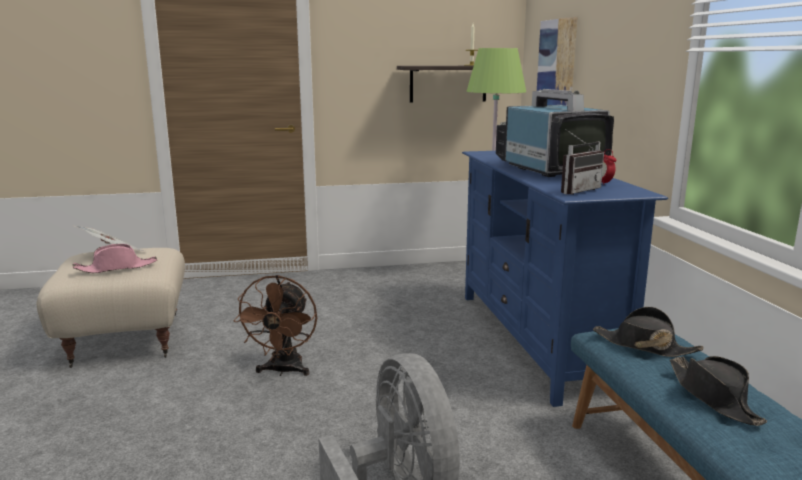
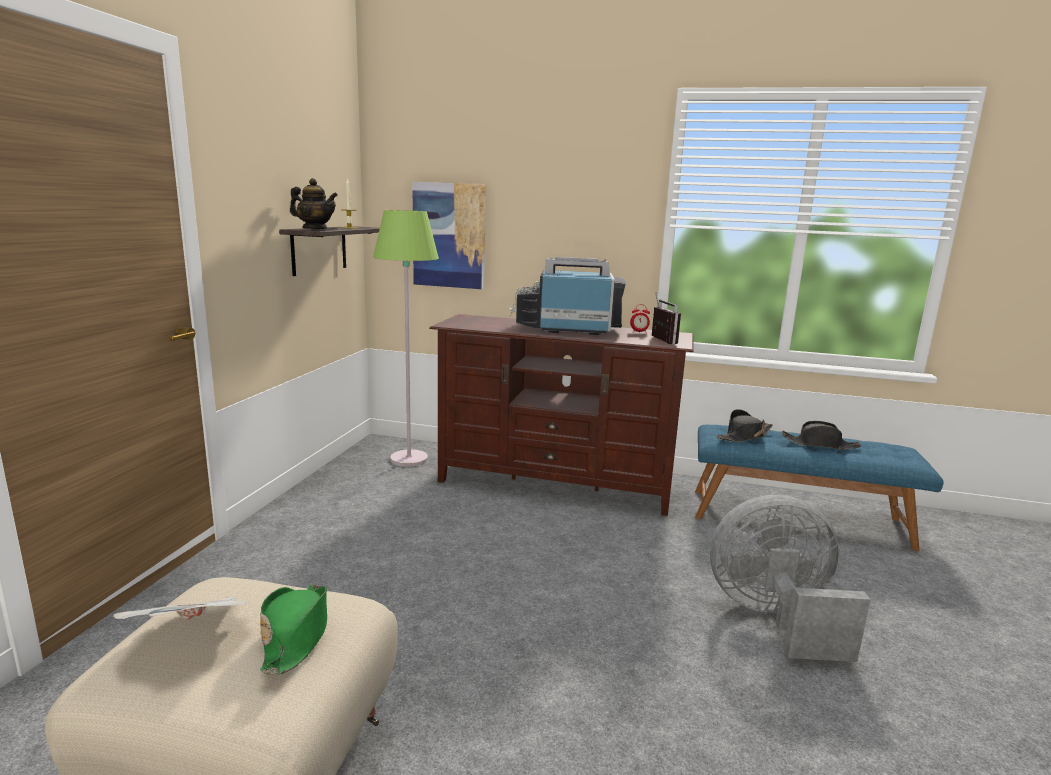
camera: 65 degrees left, 0 degrees up
pink hat [72,244,157,273] -> green hat [260,584,327,675]
brown fan [234,275,317,376] -> none
blue tv stand [462,151,668,407] -> brown tv stand [429,314,693,516]
none -> teapot [290,178,338,230]

